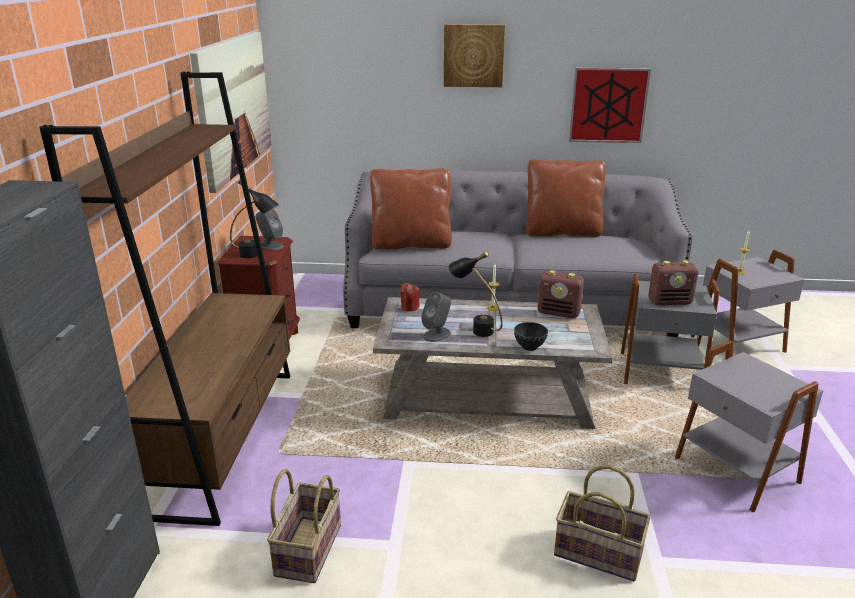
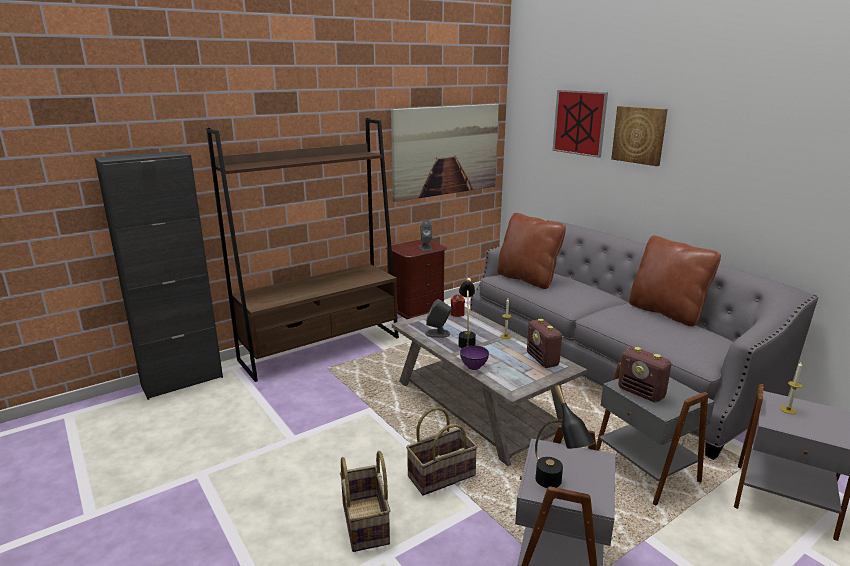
camera: 50 degrees right, 5 degrees down
black table lamp [230,180,279,258] -> black table lamp moved to [535,385,595,488]
basket [267,469,341,583] -> basket moved to [406,407,478,496]
black bowl [514,322,548,351] -> purple bowl [460,345,489,370]
picture [569,68,651,143] -> picture moved to [552,90,608,158]

